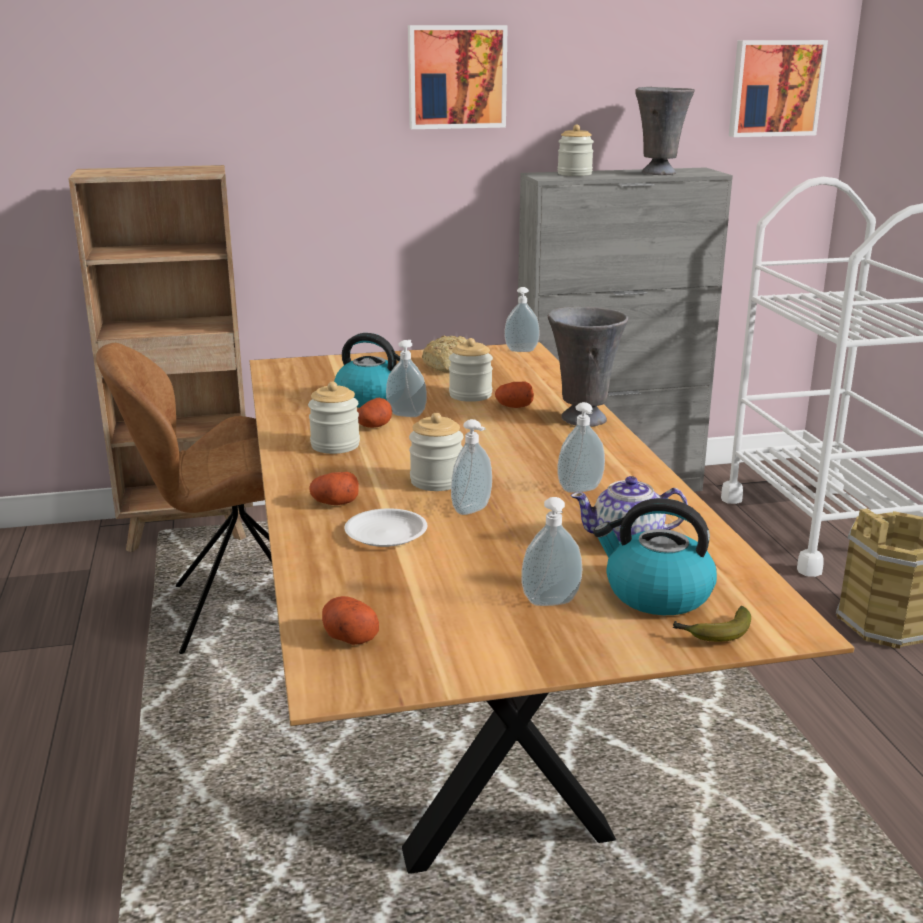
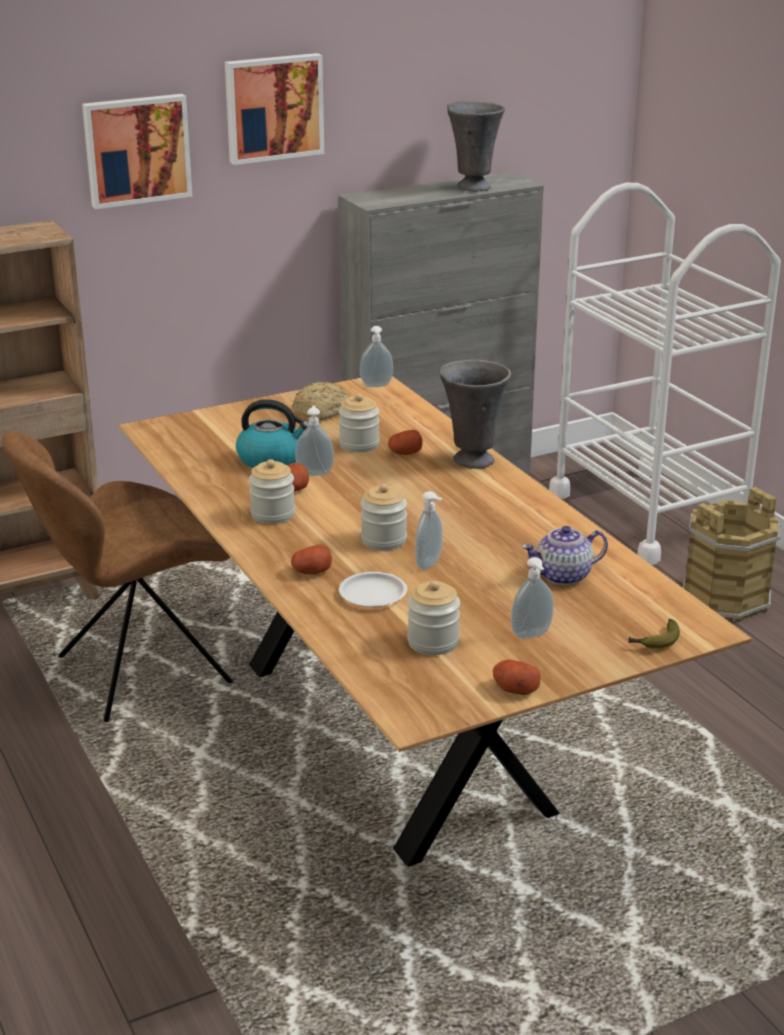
camera: 15 degrees left, 5 degrees up
potato [322,596,379,645] -> potato moved to [493,660,541,695]
jar [557,124,594,176] -> jar moved to [407,580,460,655]
soap dispenser [557,402,605,493] -> none
kettle [593,498,717,615] -> none
picture [729,40,828,137] -> picture moved to [82,94,192,209]

